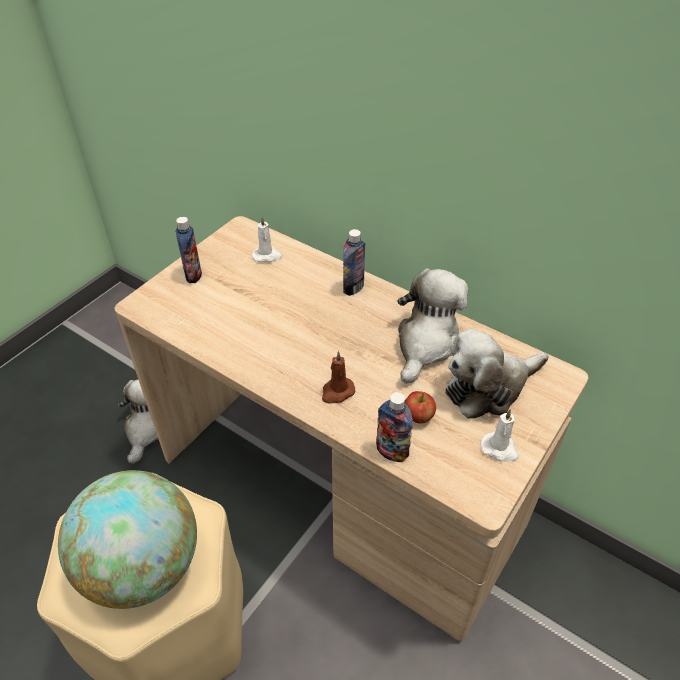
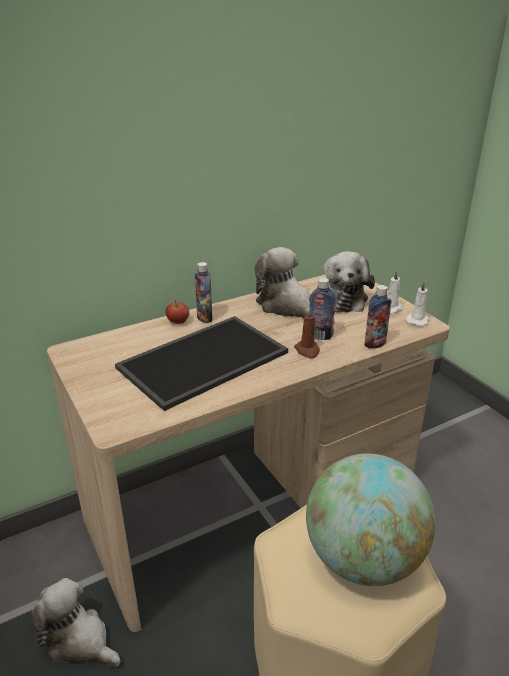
camera: 65 degrees left, 15 degrees down
bottle [176,217,202,283] -> bottle moved to [309,278,336,340]
white candle [252,216,283,263] -> white candle moved to [405,282,429,326]
apple [405,391,436,424] -> apple moved to [165,301,189,324]
none -> tray [115,316,288,411]

